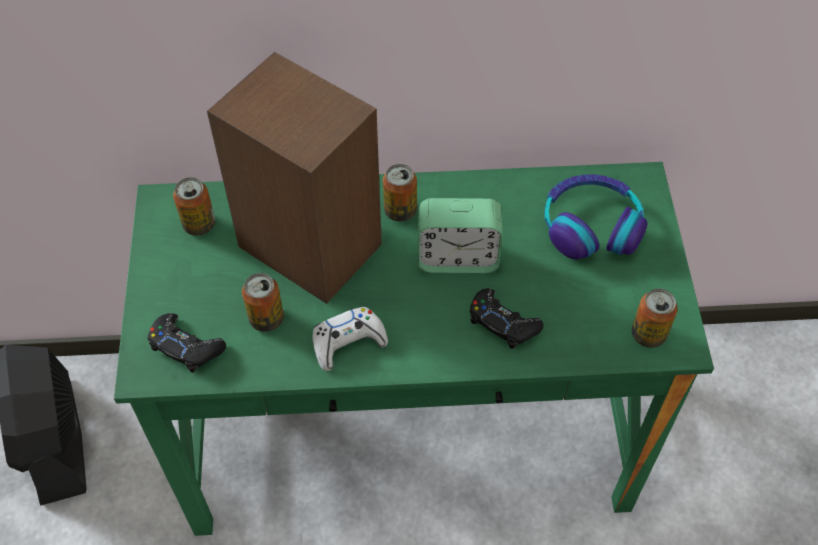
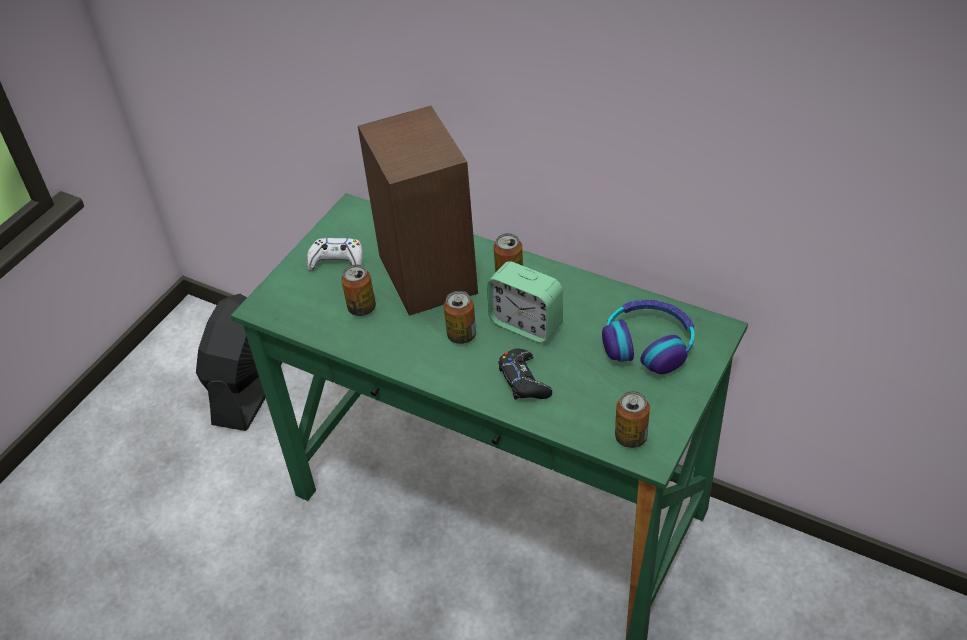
camera: 35 degrees right, 10 degrees down
black game controller [148,313,226,373] -> none
can [173,177,215,236] -> can moved to [444,291,476,344]
white game controller [312,307,388,371] -> white game controller moved to [307,238,363,271]

